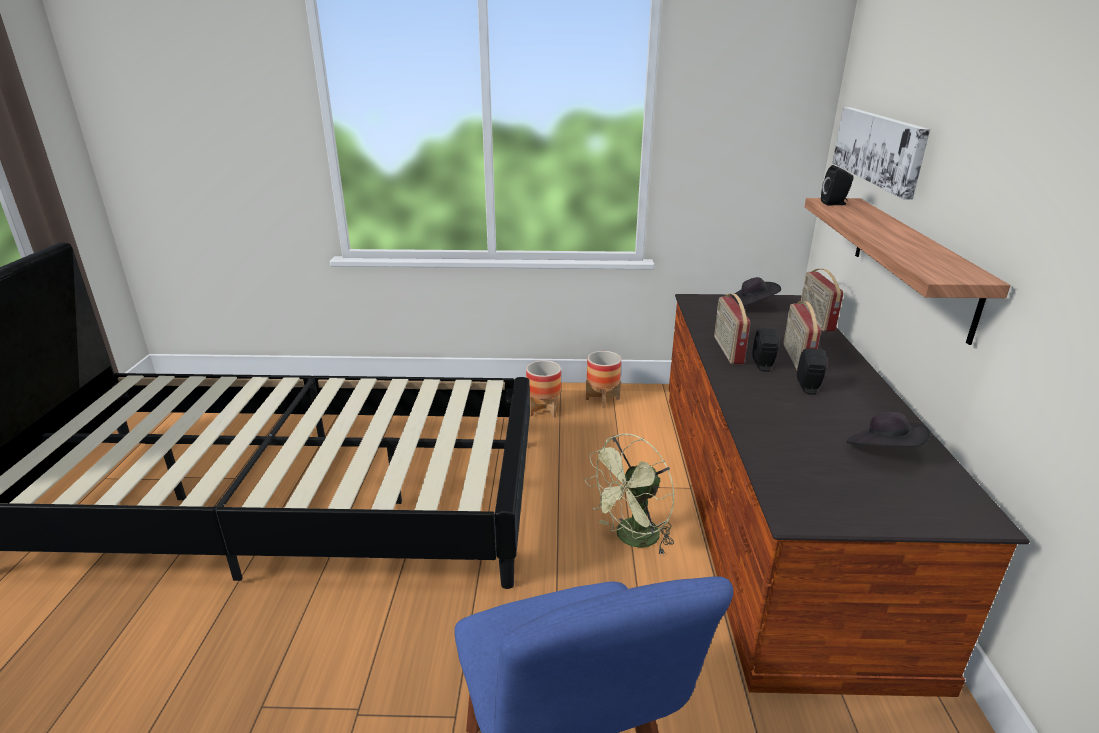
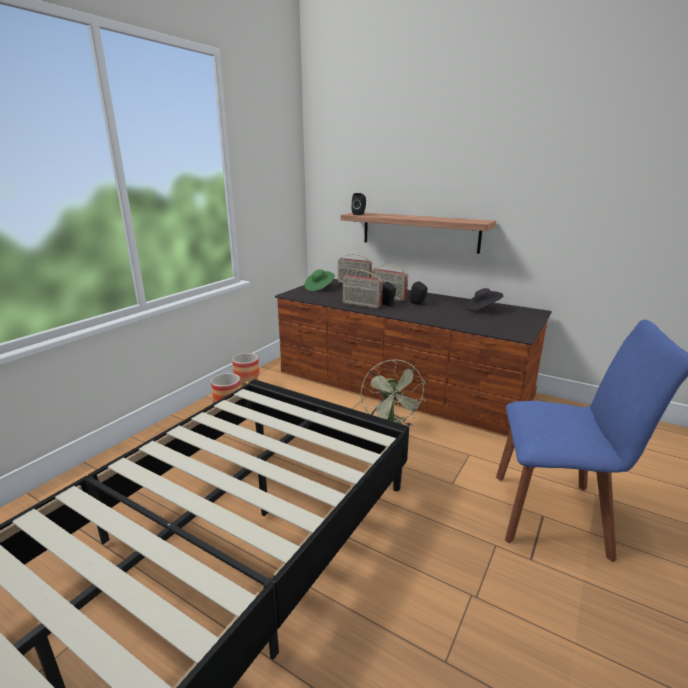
camera: 60 degrees left, 5 degrees down
black hat [732,277,781,306] -> green hat [304,269,335,291]
picture [832,107,930,200] -> none

